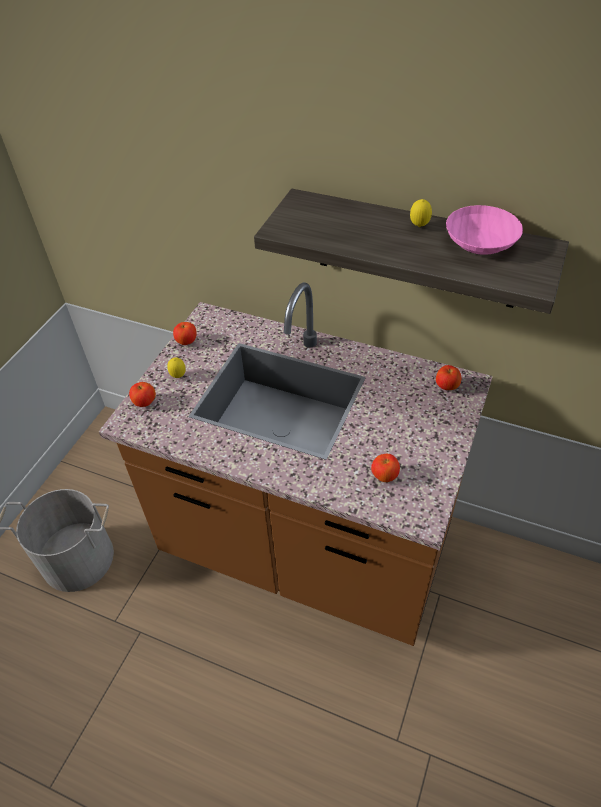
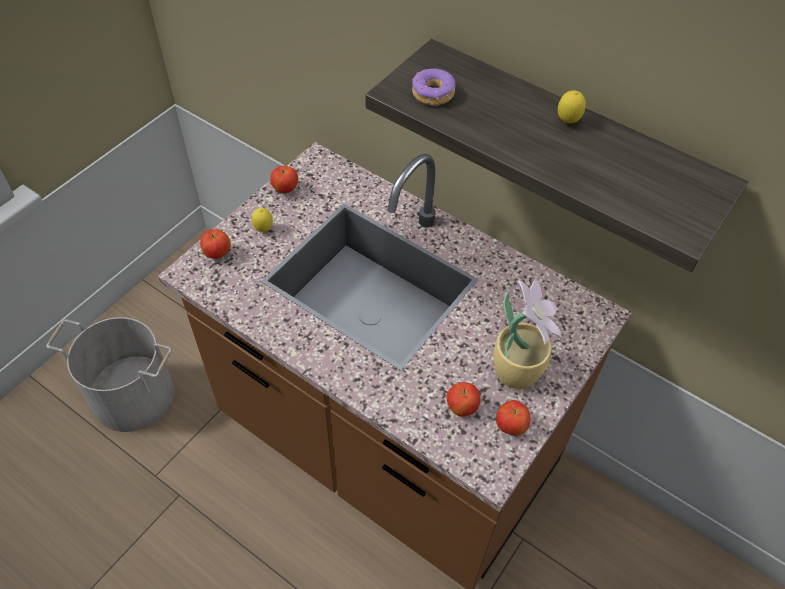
camera: 10 degrees right, 5 degrees up
apple [436,365,461,390] -> apple moved to [496,400,530,436]
pink bowl [446,205,523,255] -> none
none -> donut [412,69,456,106]
none -> potted plant [494,279,562,389]

